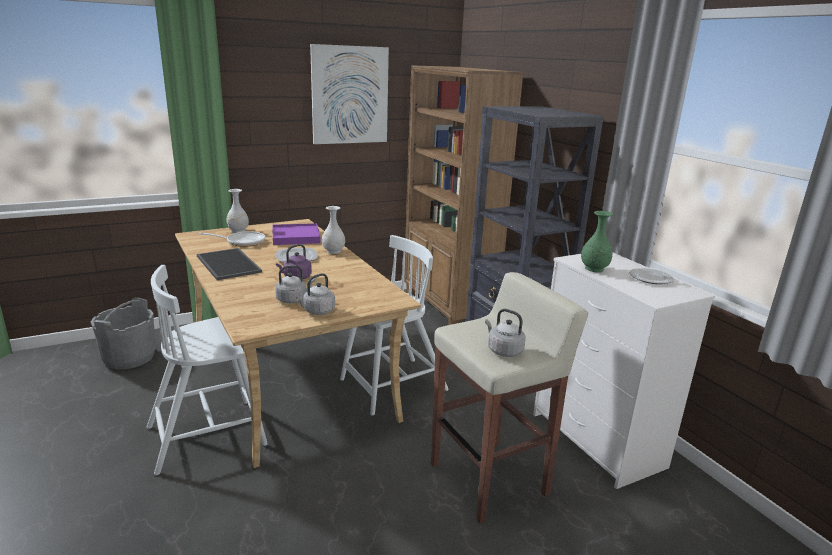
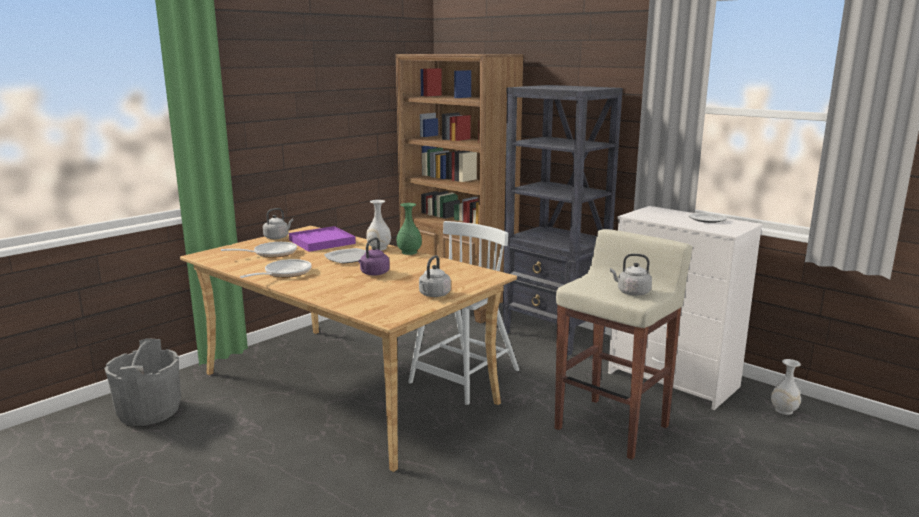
camera: 20 degrees left, 5 degrees down
white chair [146,265,268,475] -> none
tray [196,248,262,280] -> frying pan [240,259,312,278]
white vase [227,189,249,233] -> white vase moved to [771,359,801,415]
grey kettle [275,265,315,303] -> grey kettle moved to [263,208,293,239]
picture [310,44,389,144] -> none
green vase [581,211,613,272] -> green vase moved to [397,203,422,255]

